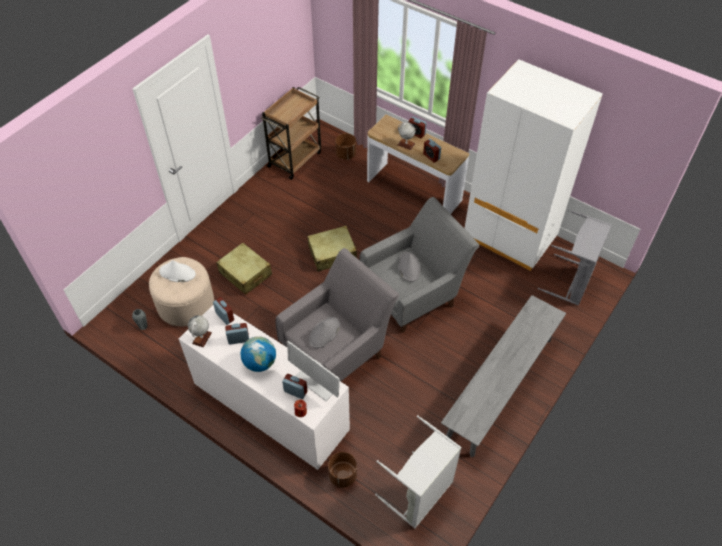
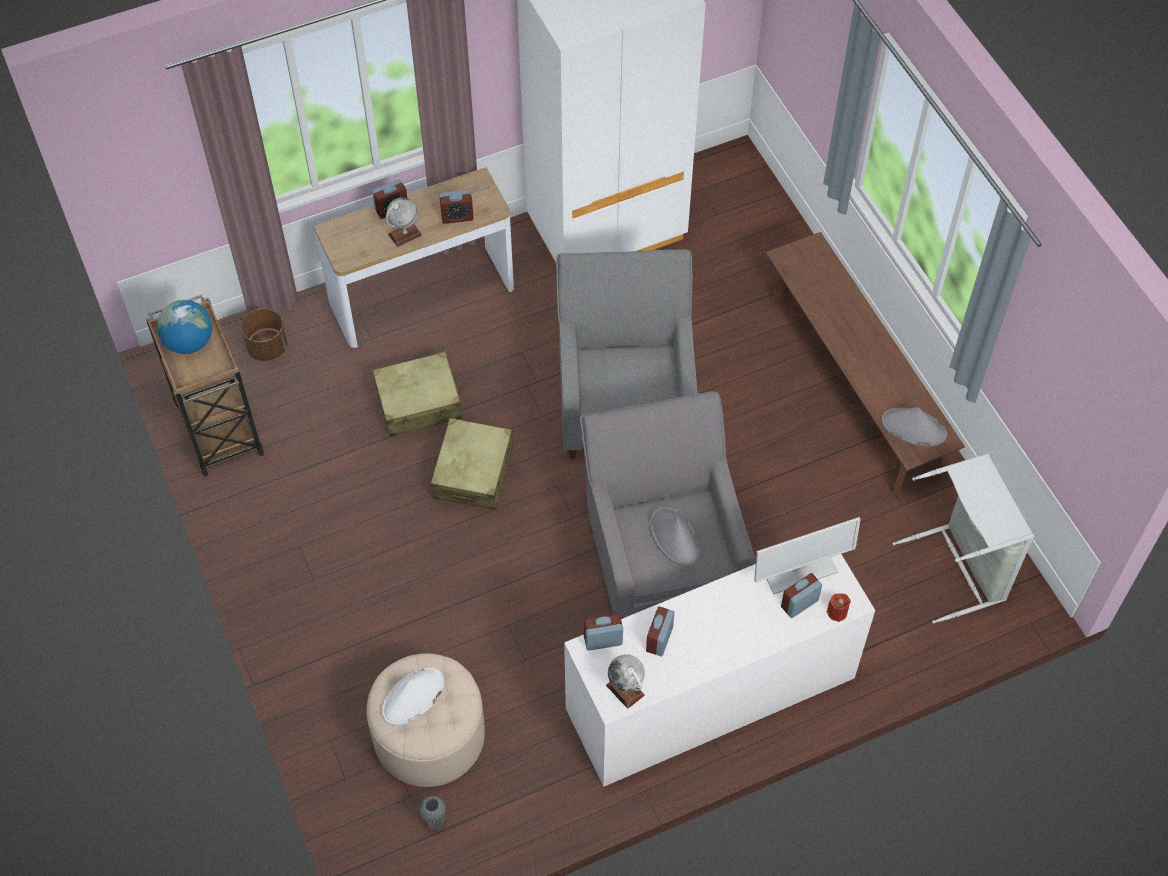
camera: 60 degrees left, 5 degrees up
beige suitcase [216,243,272,295] -> beige suitcase moved to [373,352,463,437]
globe [241,336,276,372] -> globe moved to [157,300,212,354]
brown planter [328,452,357,488] -> none
grey hat [398,252,421,282] -> grey hat moved to [882,407,947,447]
grey bench [441,295,566,457] -> brown bench [766,232,965,496]
grey laundry basket [538,210,612,306] -> none

